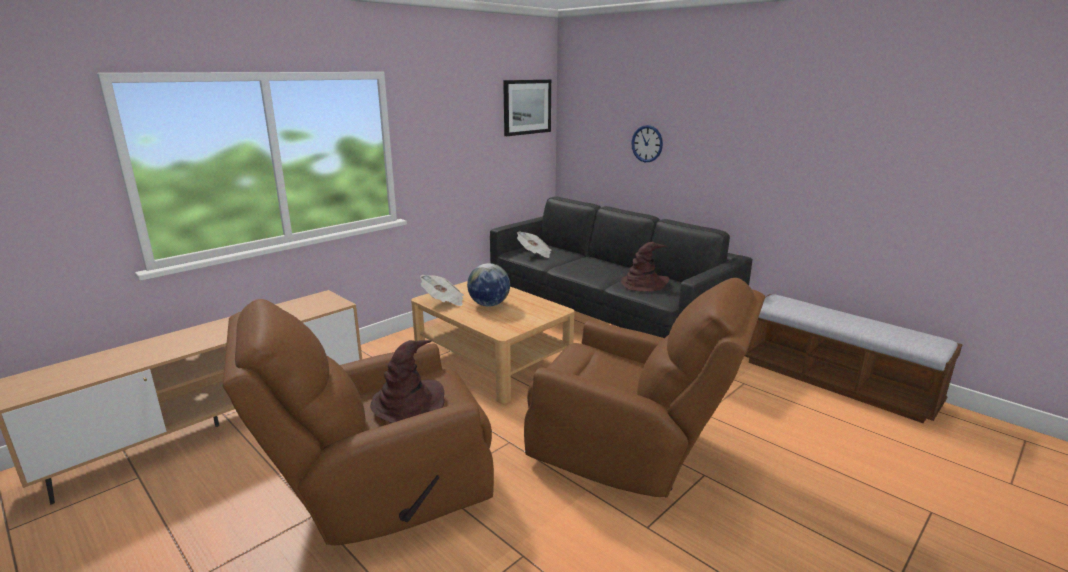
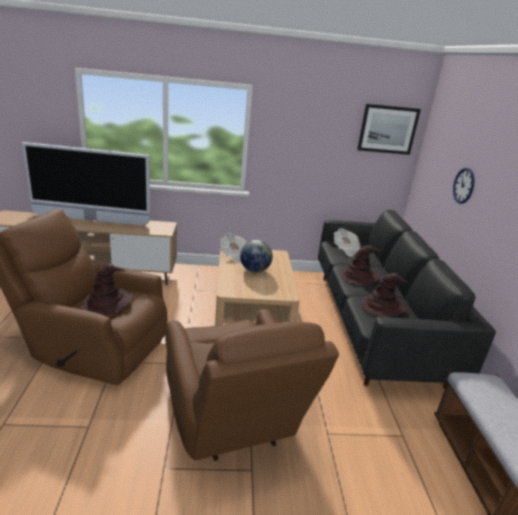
camera: 40 degrees right, 5 degrees up
none -> television [22,142,150,226]
none -> brown hat [341,245,382,286]

